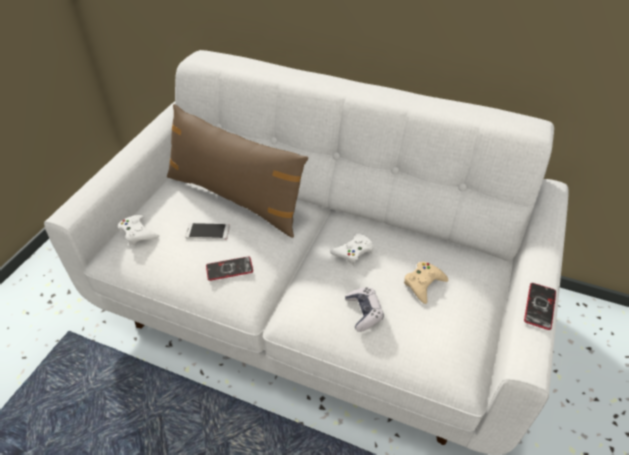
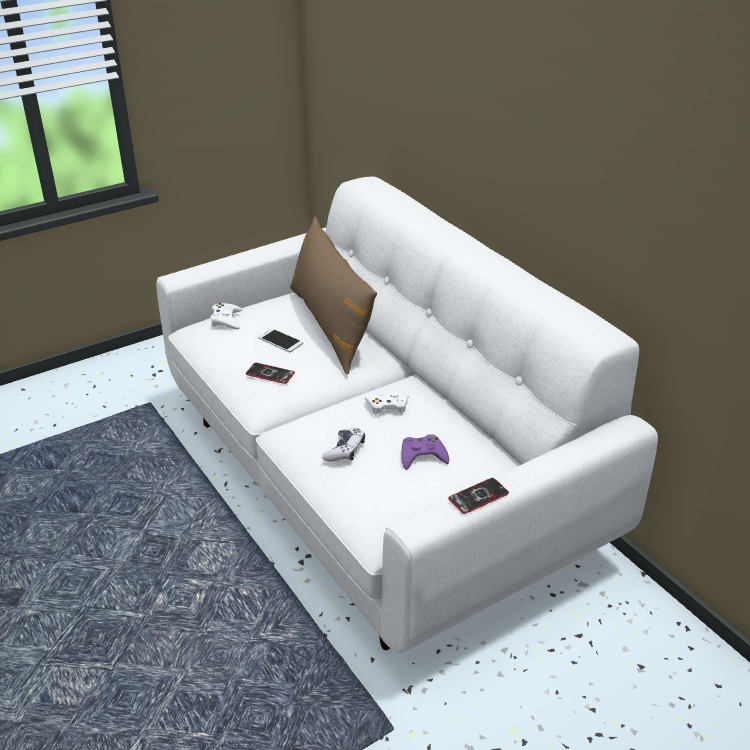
camera: 35 degrees right, 10 degrees down
beige game controller [404,262,448,304] -> purple game controller [401,434,449,470]

